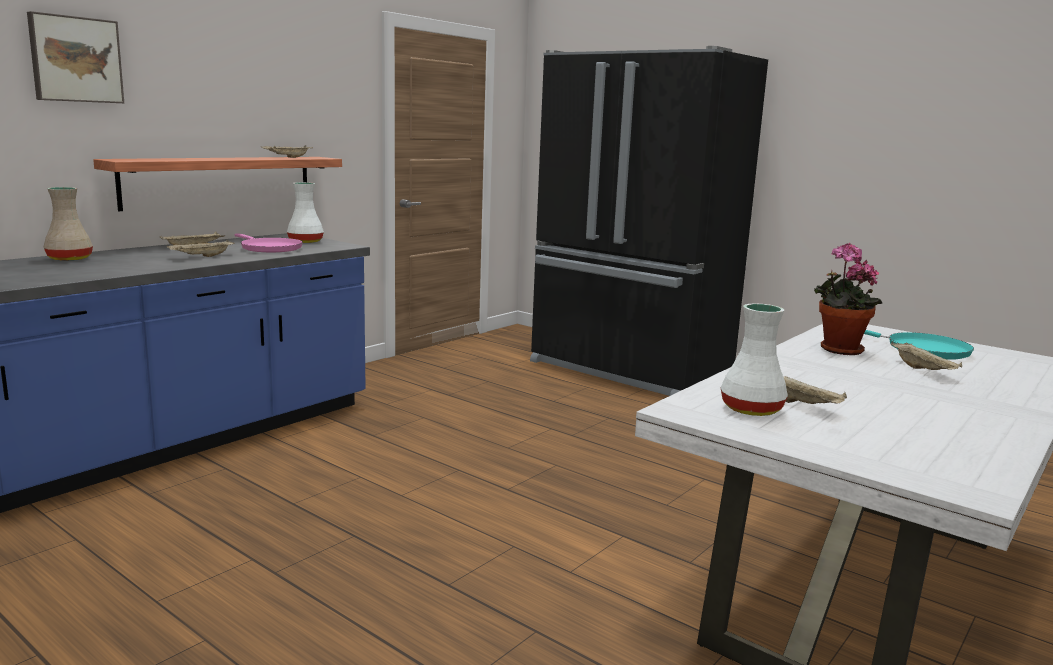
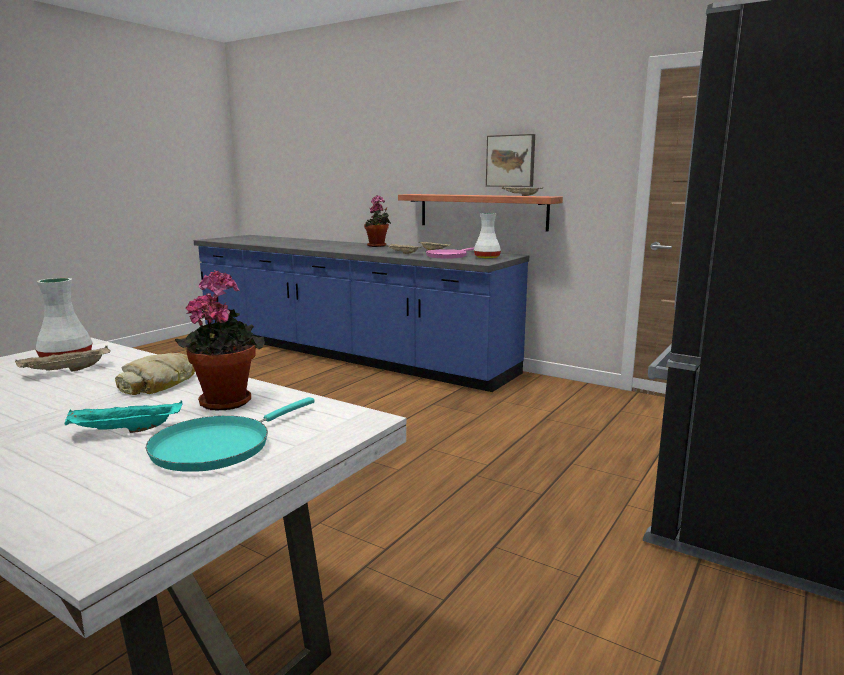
camera: 85 degrees right, 0 degrees up
picture [27,11,124,103] -> picture moved to [486,134,535,187]
beige vase [44,187,93,261] -> potted plant [364,195,391,247]
beige tray [891,341,962,370] -> turquoise tray [65,400,182,433]
none -> bread [115,353,195,395]

